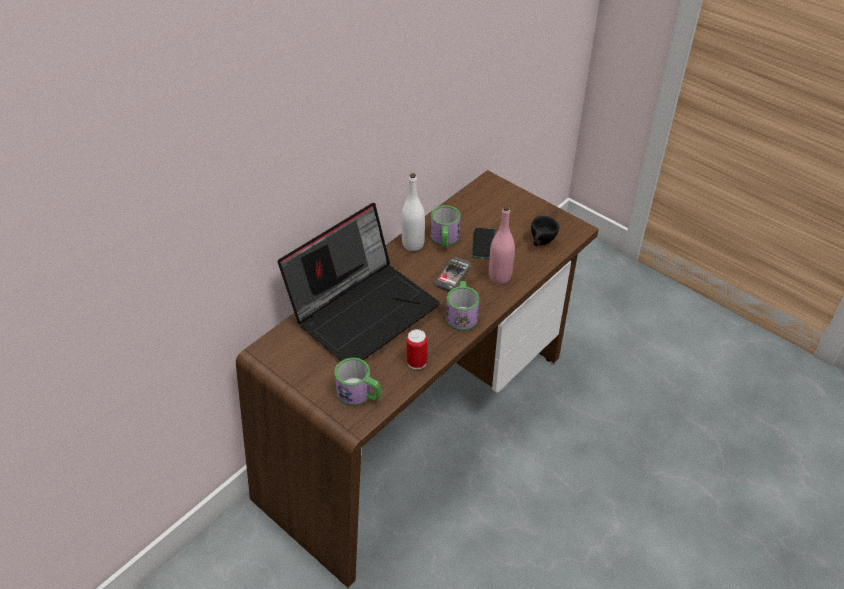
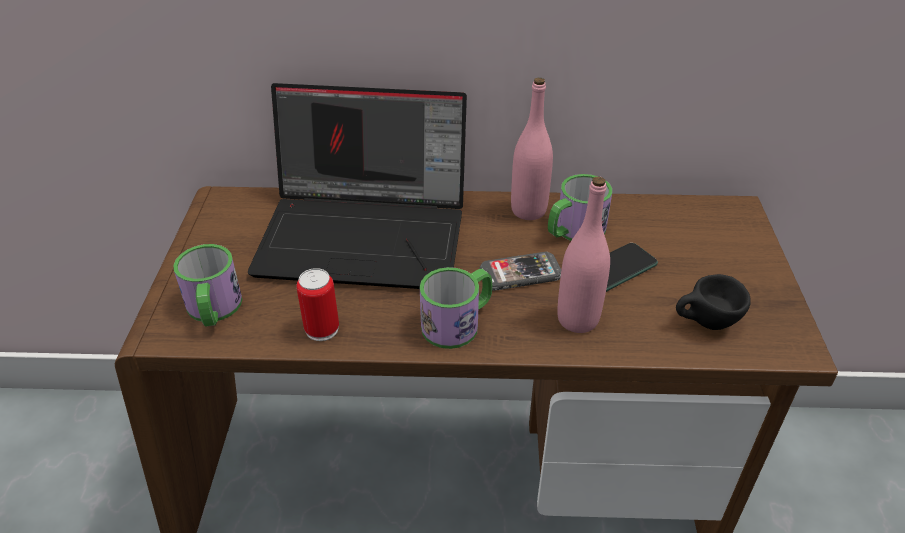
camera: 50 degrees right, 5 degrees down
white bottle [401,173,425,251] -> pink bottle [511,77,553,220]

